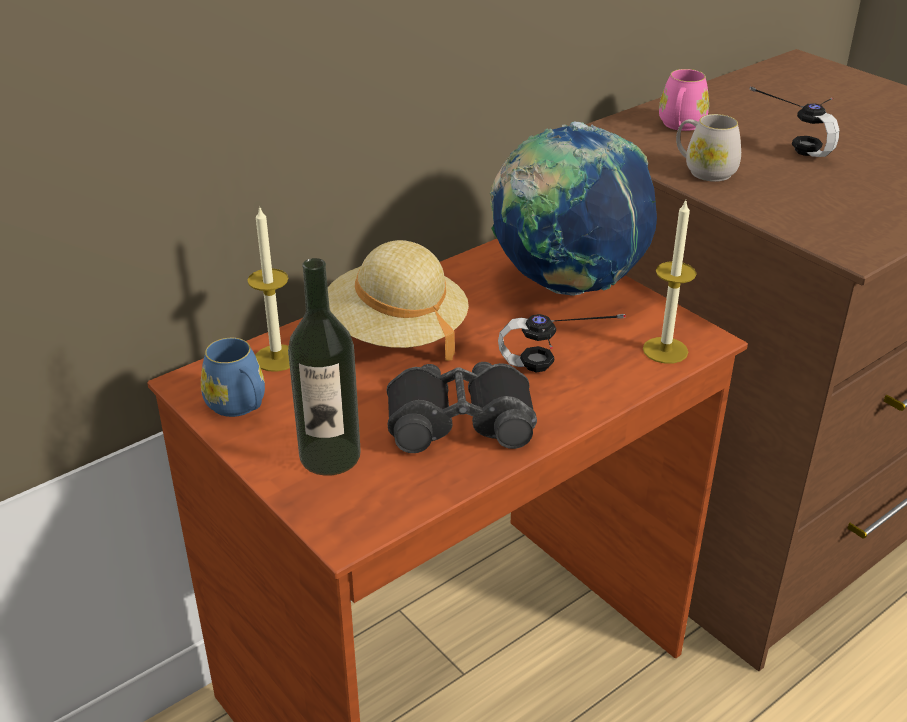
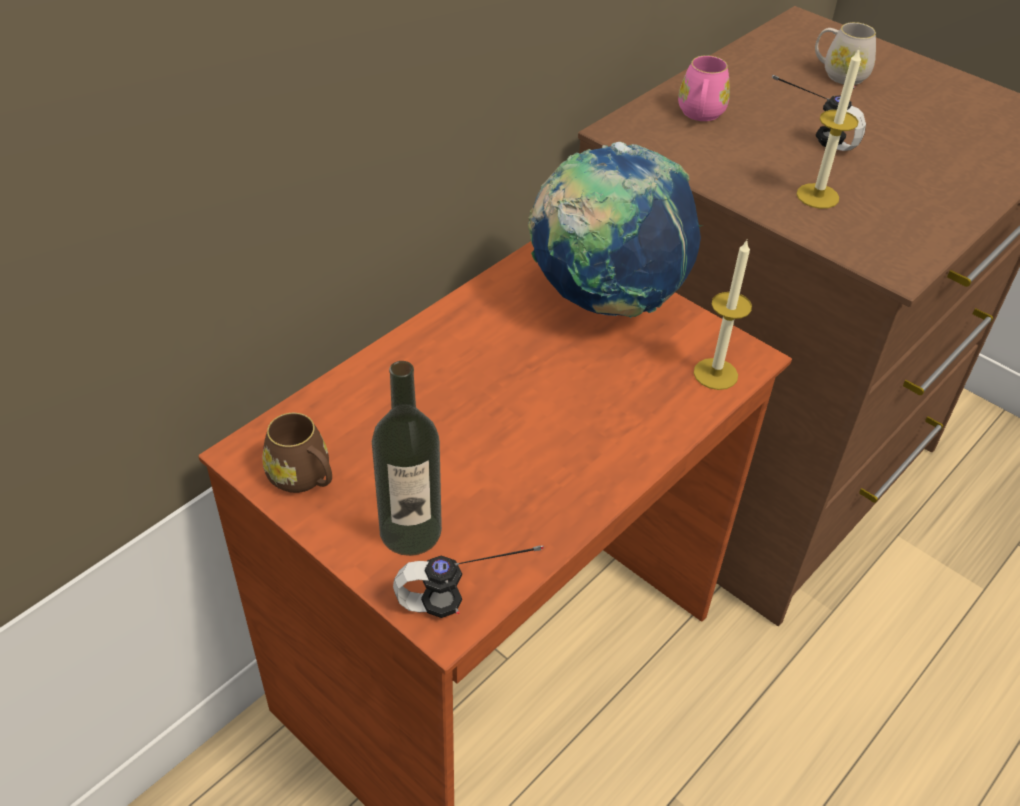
camera: 10 degrees left, 10 degrees up
blue mug [201,338,265,417] -> brown mug [263,413,332,493]
candle [247,205,290,372] -> candle moved to [796,50,861,209]
beige hat [328,240,469,361] -> none
black binoculars [387,362,537,453] -> none
headphones [498,314,626,373] -> headphones moved to [393,545,544,618]
white mug [676,114,741,182] -> white mug moved to [815,22,876,85]

